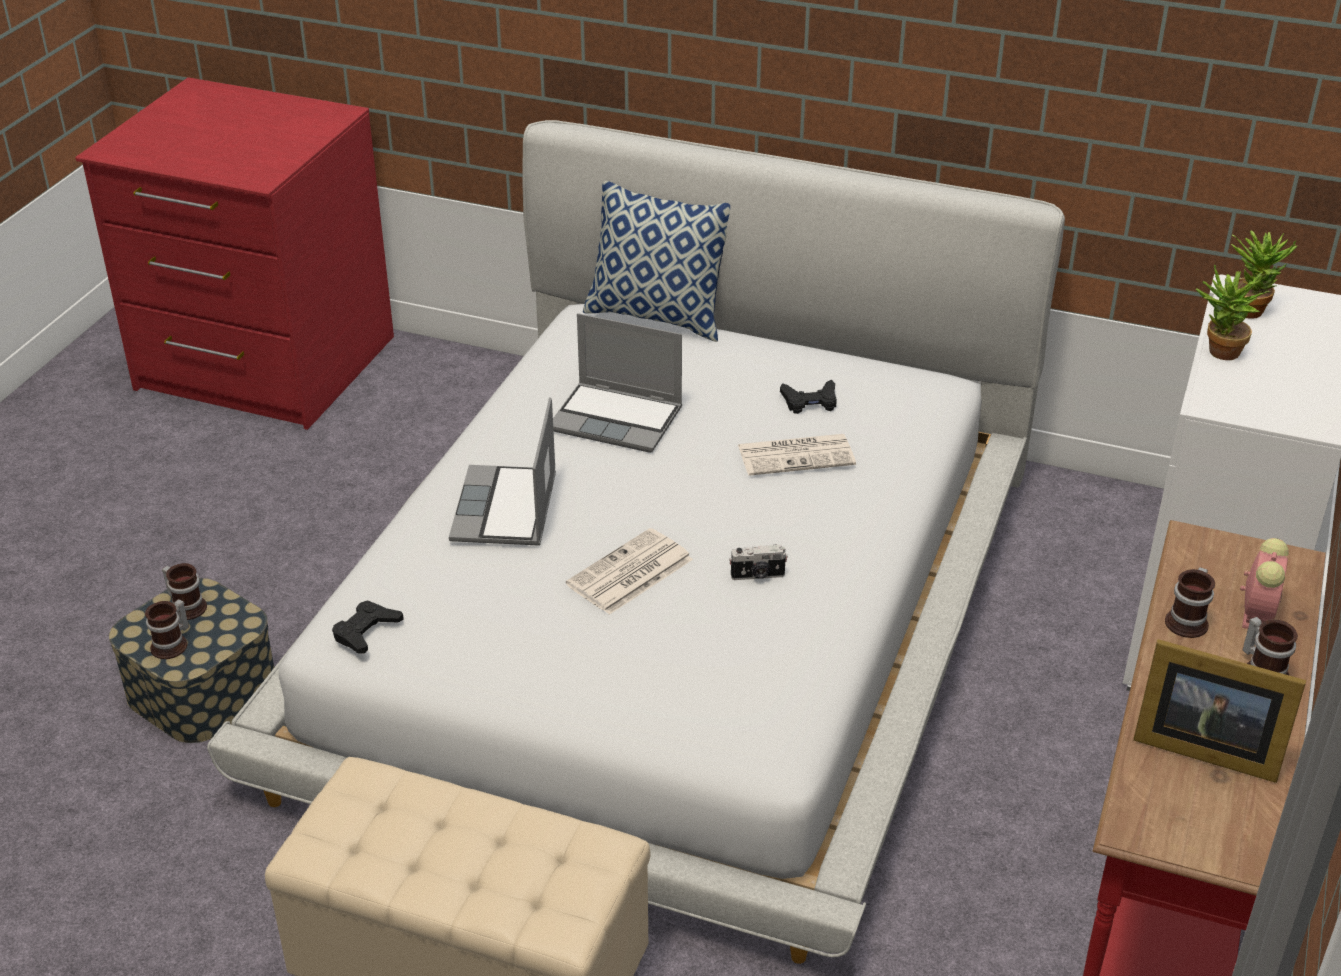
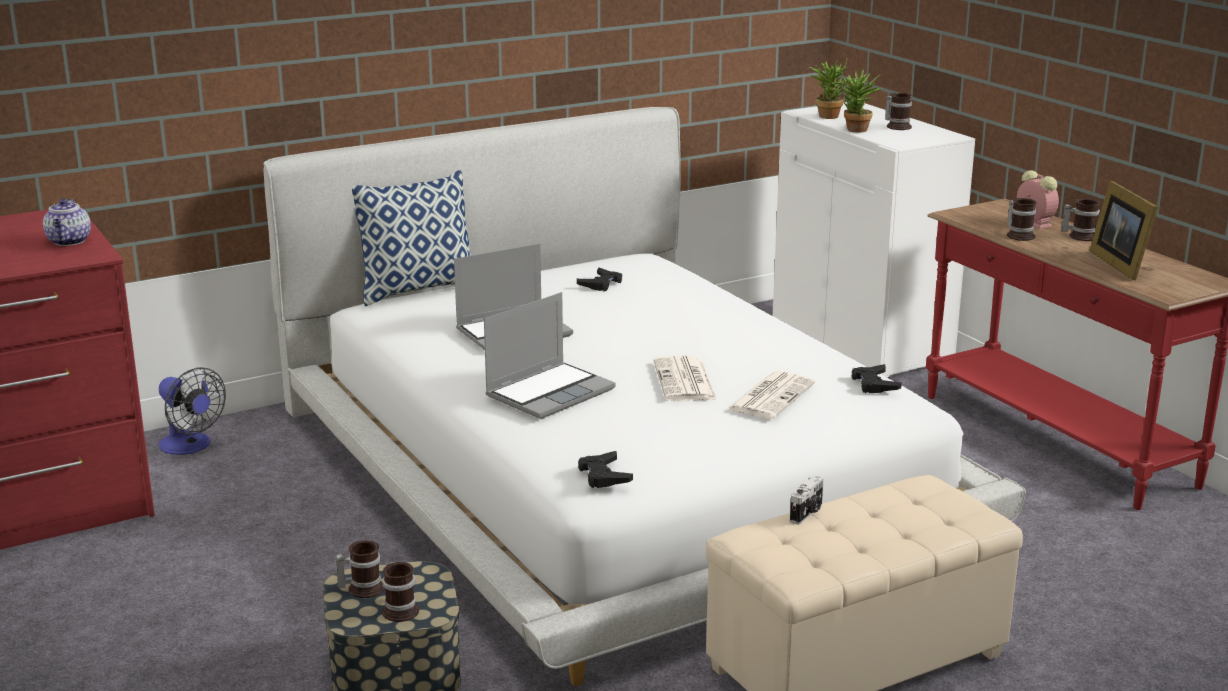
camera: 50 degrees left, 15 degrees down
laptop [449,397,556,546] -> laptop turned 90 degrees counterclockwise [484,292,616,419]
camera [729,545,788,580] -> camera moved to [790,476,824,525]
newspaper [738,434,856,476] -> newspaper moved to [727,371,816,419]
picture frame [1133,639,1306,783] -> picture frame turned 105 degrees clockwise [1089,181,1158,281]
none -> teapot [43,199,91,246]
none -> fan [159,367,226,455]
none -> black game controller [851,364,902,393]
none -> mug [885,93,912,130]

